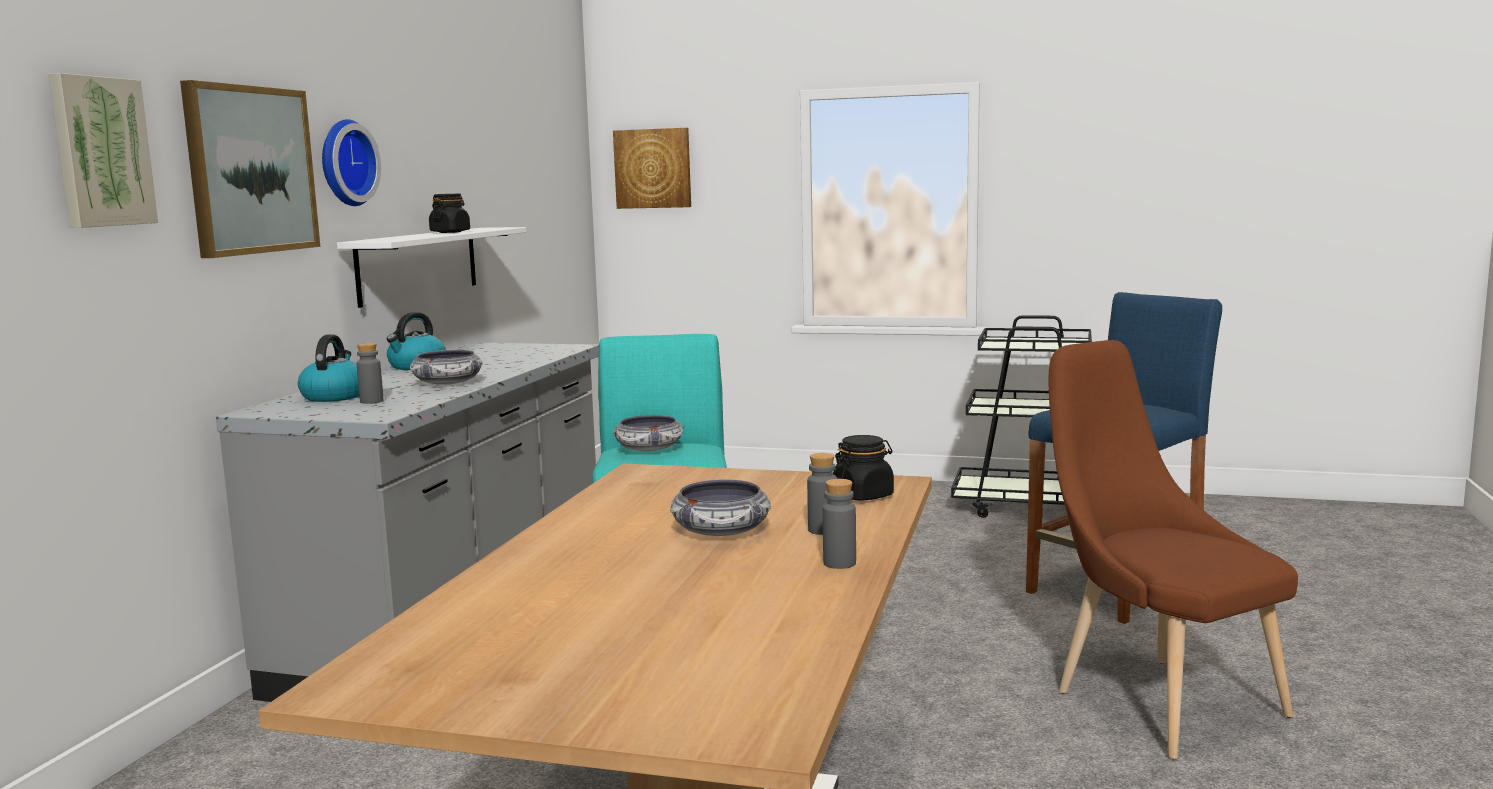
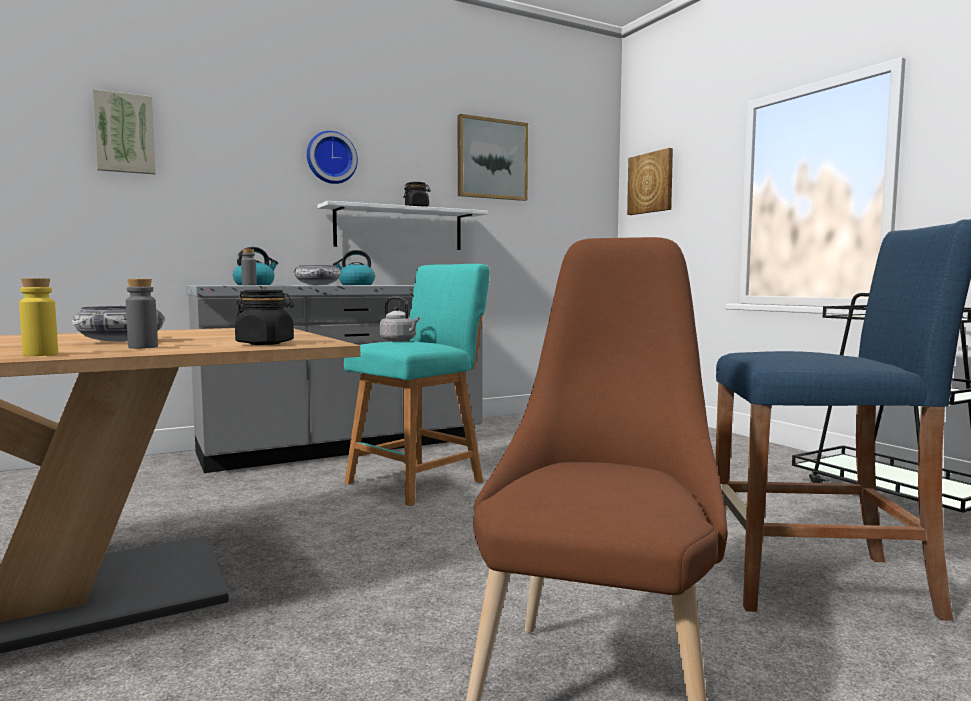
camera: 45 degrees right, 5 degrees down
picture [180,80,320,258] -> picture moved to [458,114,528,201]
bowl [612,415,684,451] -> grey kettle [380,297,420,342]
grey bottle [823,479,856,569] -> yellow bottle [19,278,58,356]

